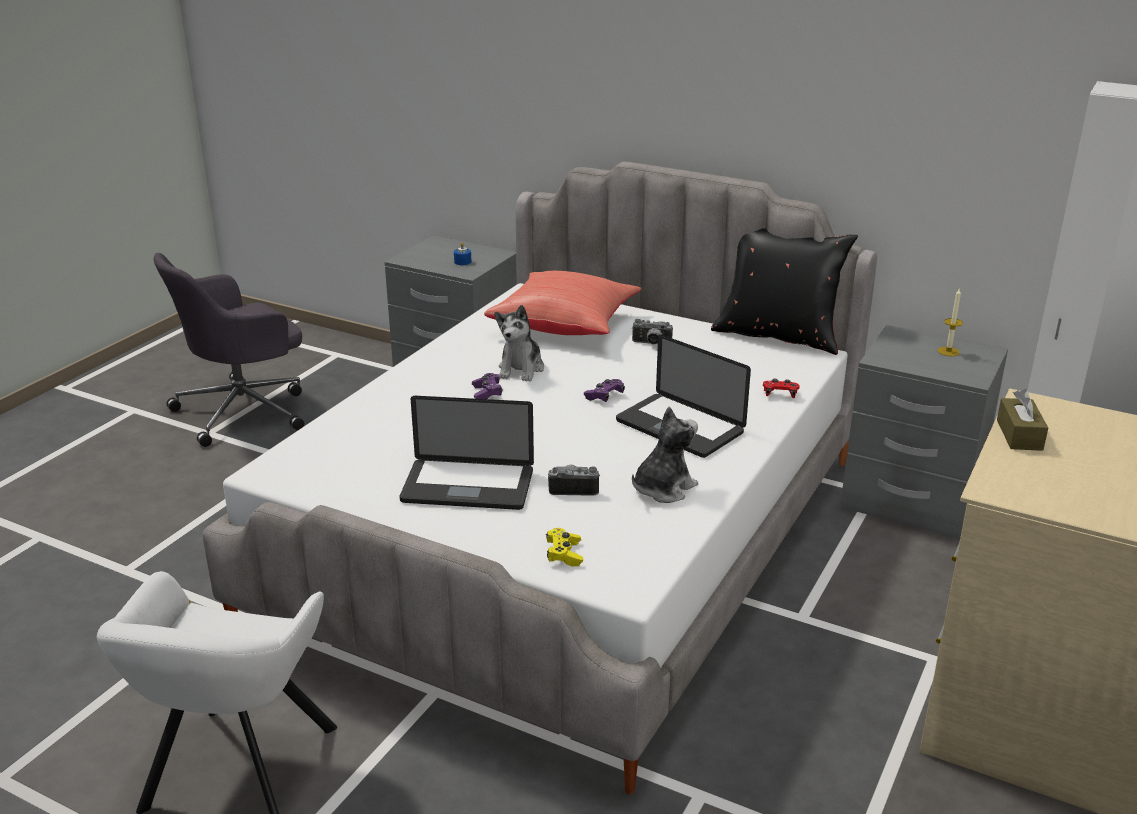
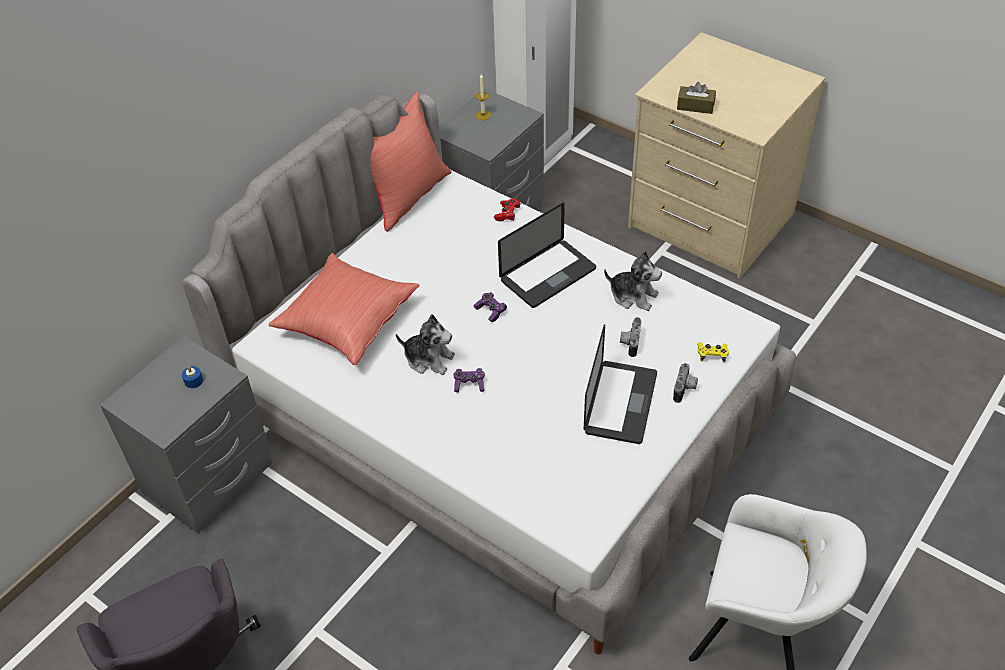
camera: 80 degrees left, 20 degrees up
camera [632,319,673,344] -> camera moved to [673,363,698,403]
plush toy [632,407,698,503] -> plush toy turned 150 degrees clockwise [604,251,662,311]
black pillow [711,228,858,355] -> red pillow [370,92,451,232]

